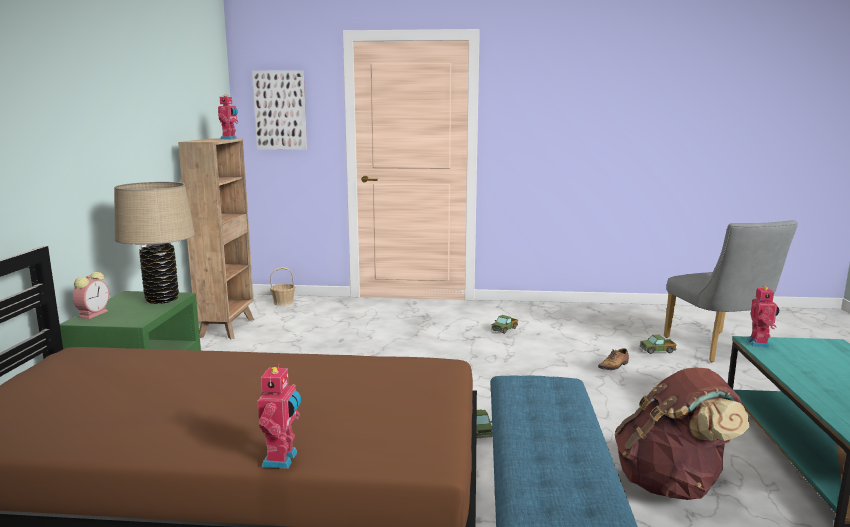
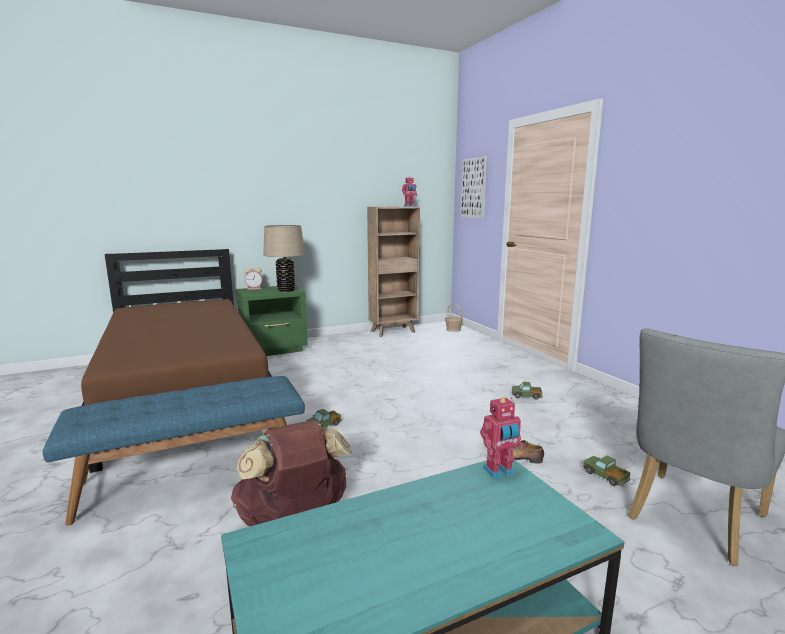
camera: 60 degrees right, 0 degrees up
toy robot [258,364,301,469] -> none

